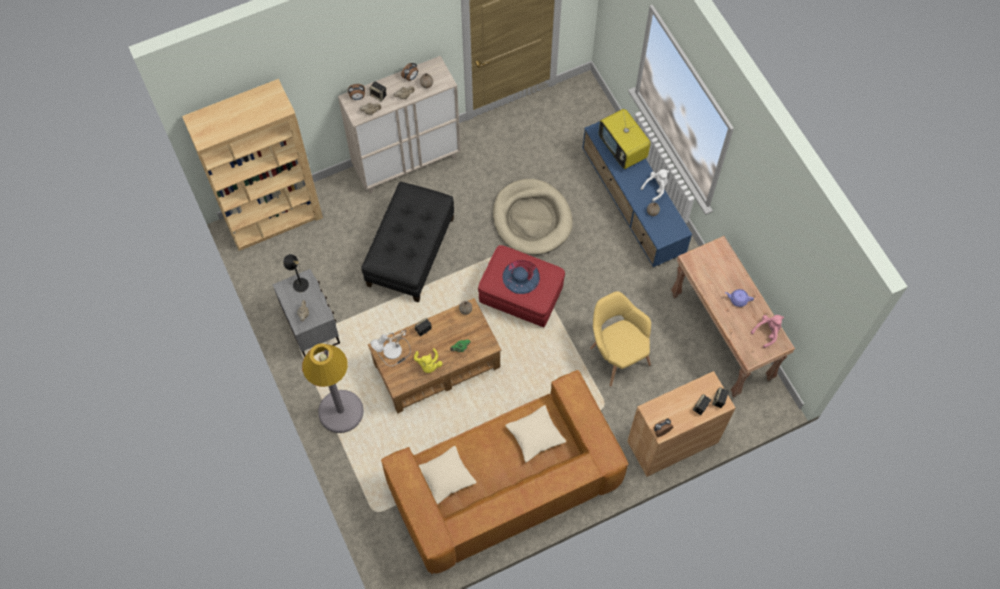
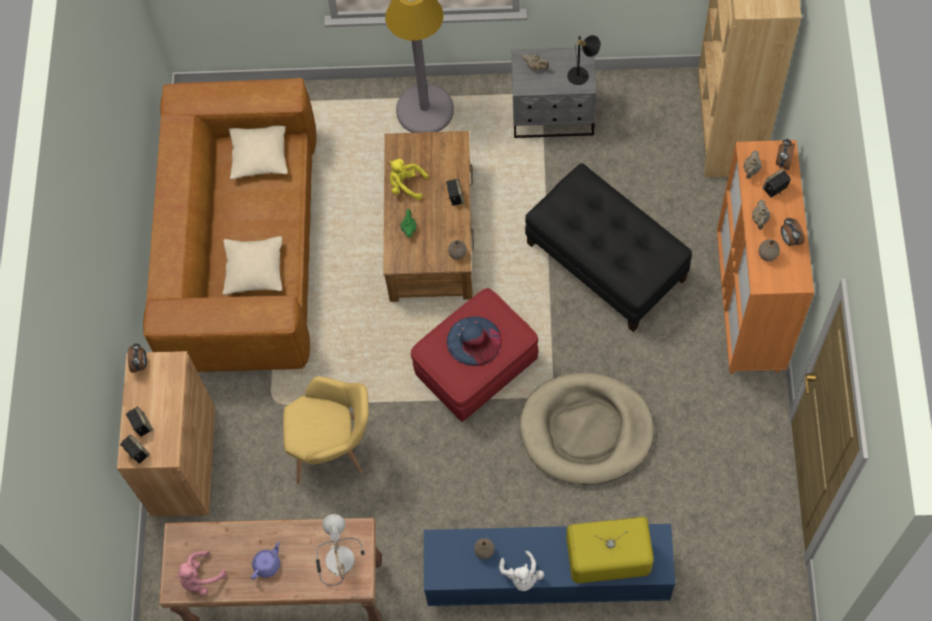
camera: 120 degrees right, 0 degrees up
beige cabinet [338,56,461,194] -> orange cabinet [717,140,814,374]
table lamp [370,329,411,366] -> table lamp moved to [316,514,365,586]
pink plush toy [751,315,784,348] -> pink plush toy turned 60 degrees clockwise [175,551,227,596]

